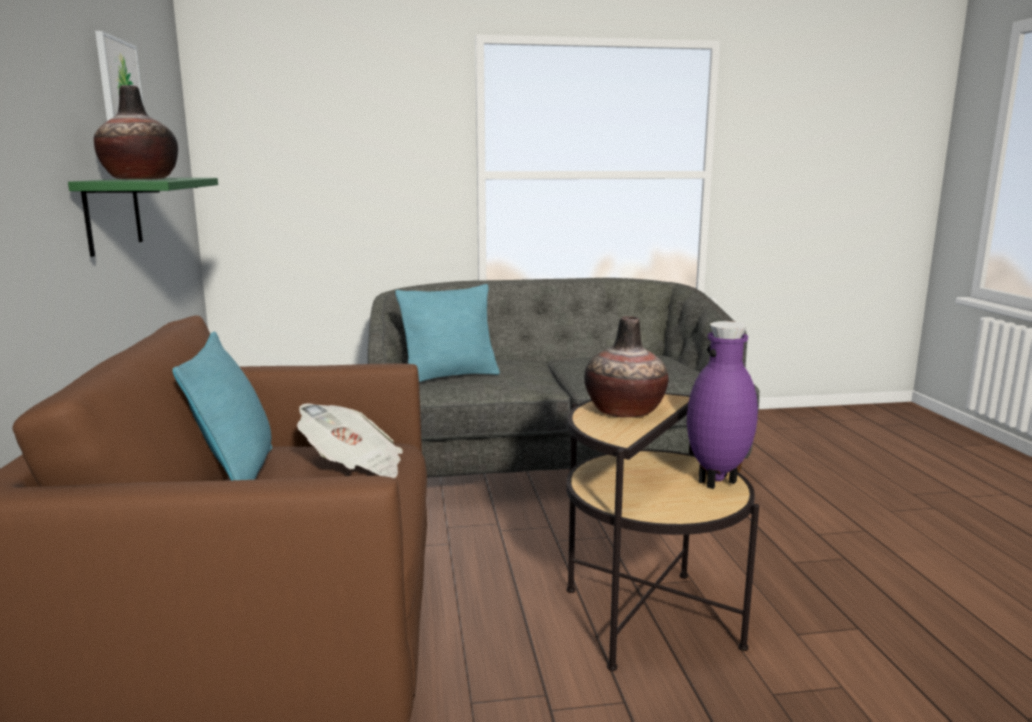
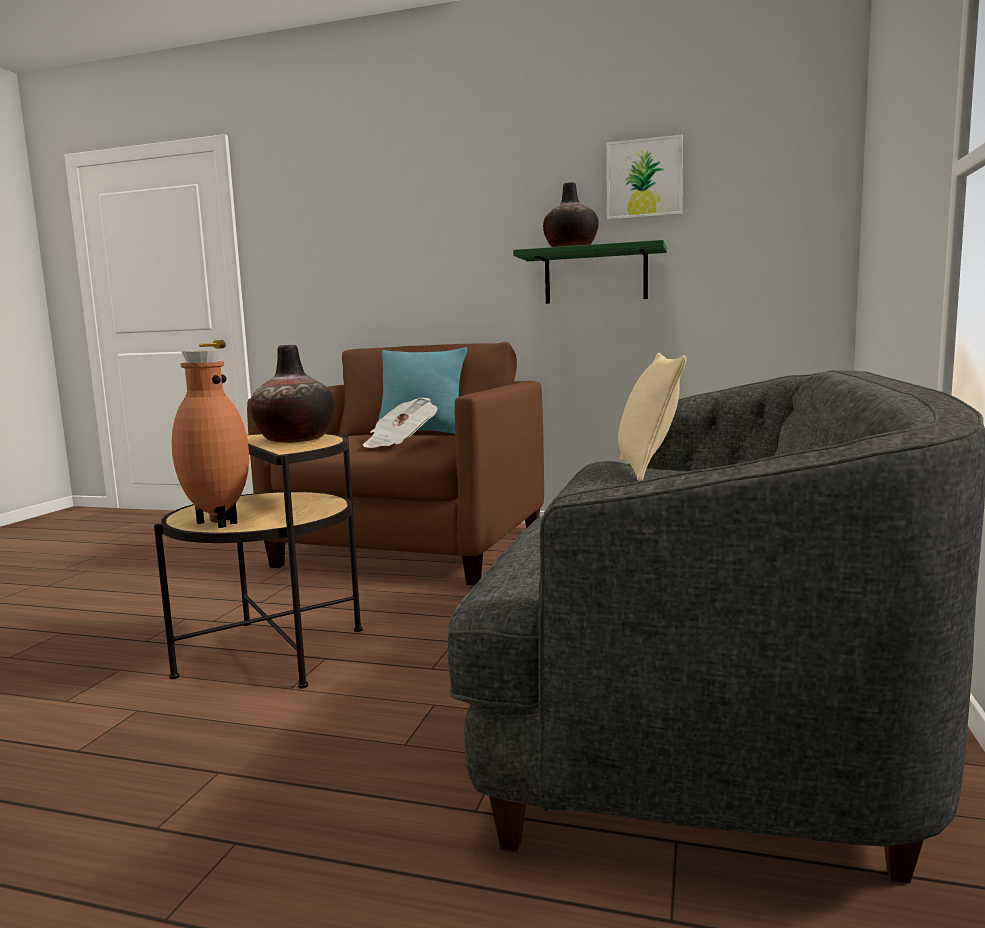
camera: 115 degrees right, 5 degrees down
turquoise pillow [395,284,500,382] -> beige pillow [618,353,686,481]
purple vase [687,321,758,489] -> brown vase [172,350,249,528]

